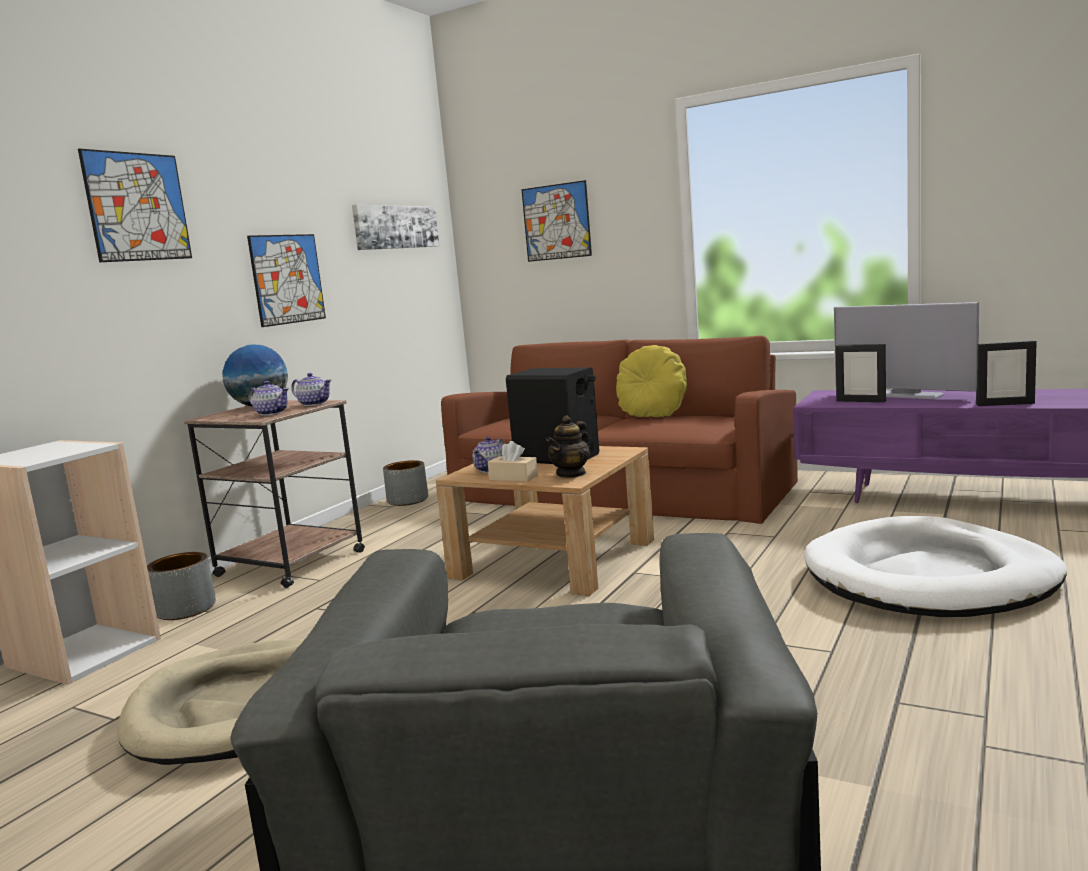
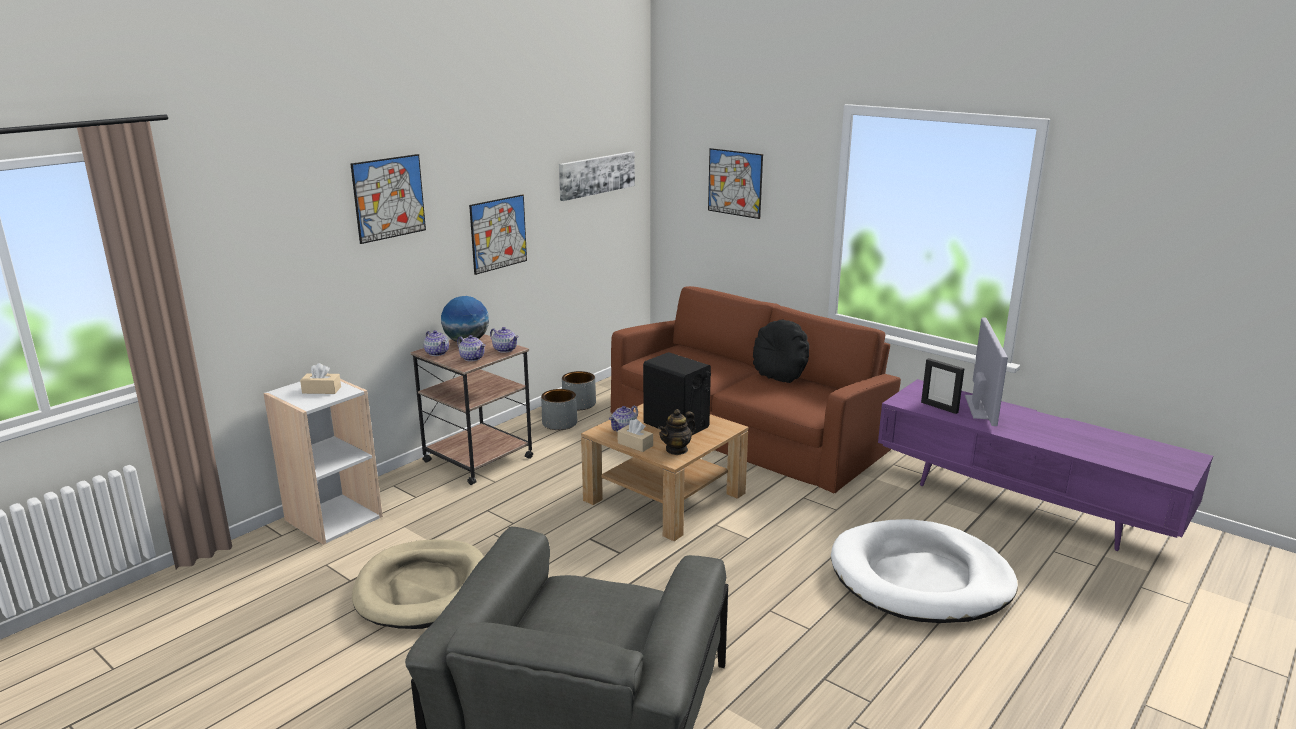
camera: 10 degrees right, 10 degrees up
grey planter [147,552,216,620] -> grey planter moved to [541,389,577,430]
yellow pillow [616,345,687,417] -> black pillow [753,320,809,383]
television [834,302,979,399] -> television turned 135 degrees counterclockwise [965,317,1008,426]
picture frame [976,340,1037,406] -> none
none -> beige tissue box [300,363,341,394]
none -> teapot [423,330,449,356]

